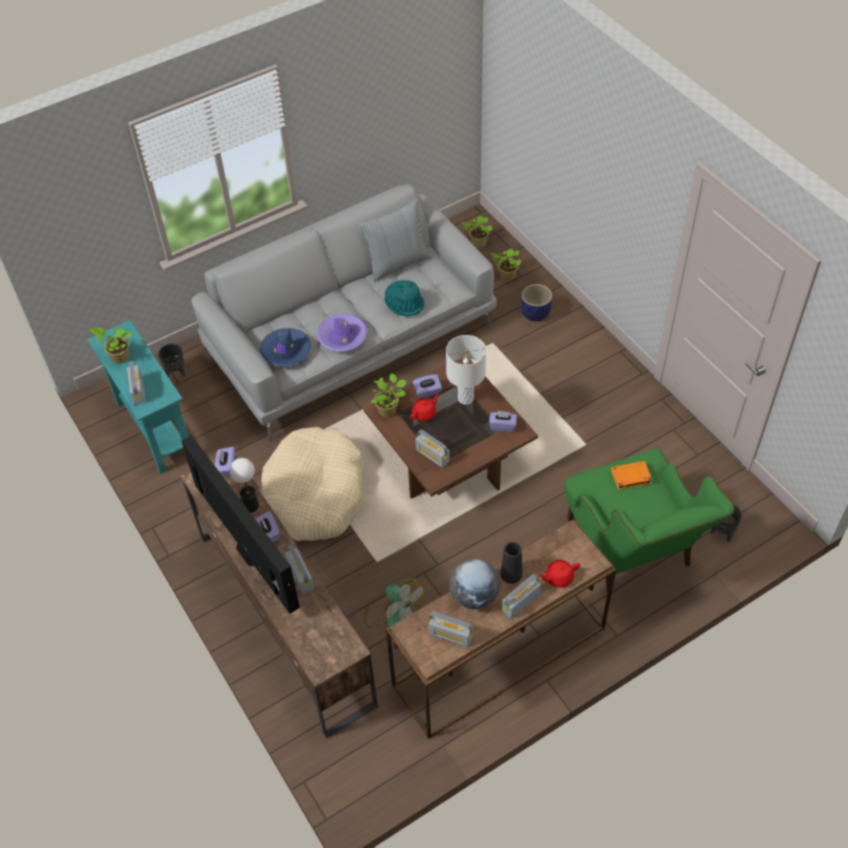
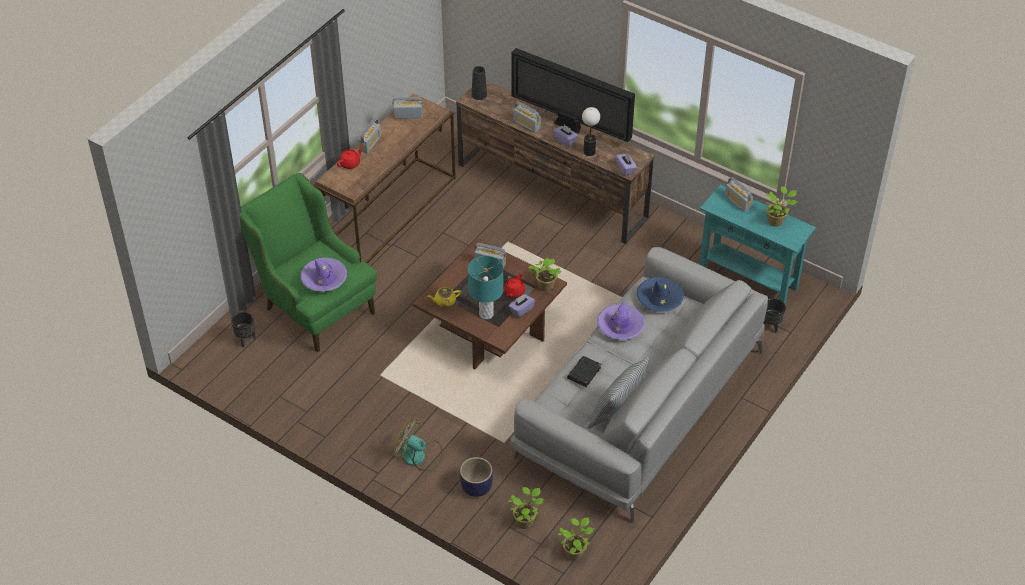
camera: 155 degrees right, 5 degrees down
beige dog bed [261,427,364,541] -> none
fan [364,578,425,628] -> fan moved to [392,418,443,471]
turquoise hat [384,280,424,316] -> black book [567,356,601,387]
white table lamp [446,335,486,405] -> turquoise table lamp [468,256,504,320]
globe [449,558,500,609] -> none
purple tissue box [489,411,517,432] -> yellow teapot [428,287,461,307]
black vase [500,542,523,584] -> black vase moved to [472,66,487,100]
orange book [611,461,652,490] -> purple hat [300,257,347,292]

